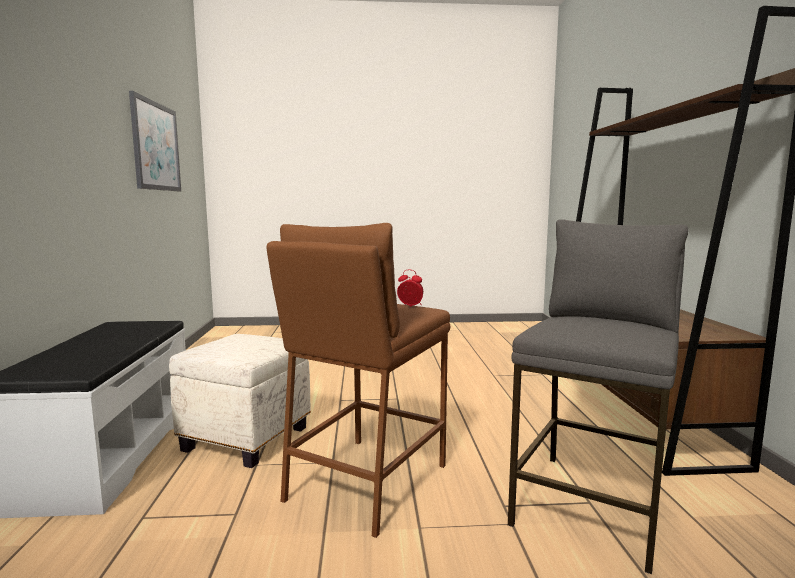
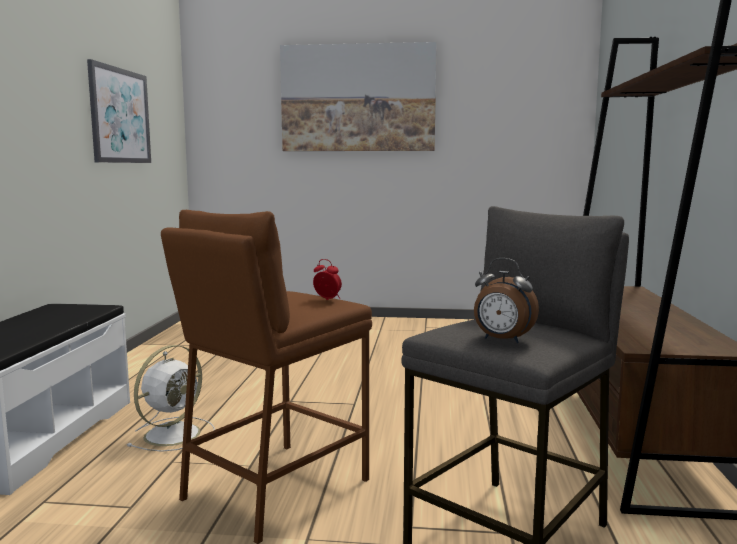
camera: 10 degrees right, 0 degrees up
white ottoman [169,334,311,468] -> white fan [126,345,215,452]
none -> picture [280,42,436,151]
none -> alarm clock [474,258,539,343]

